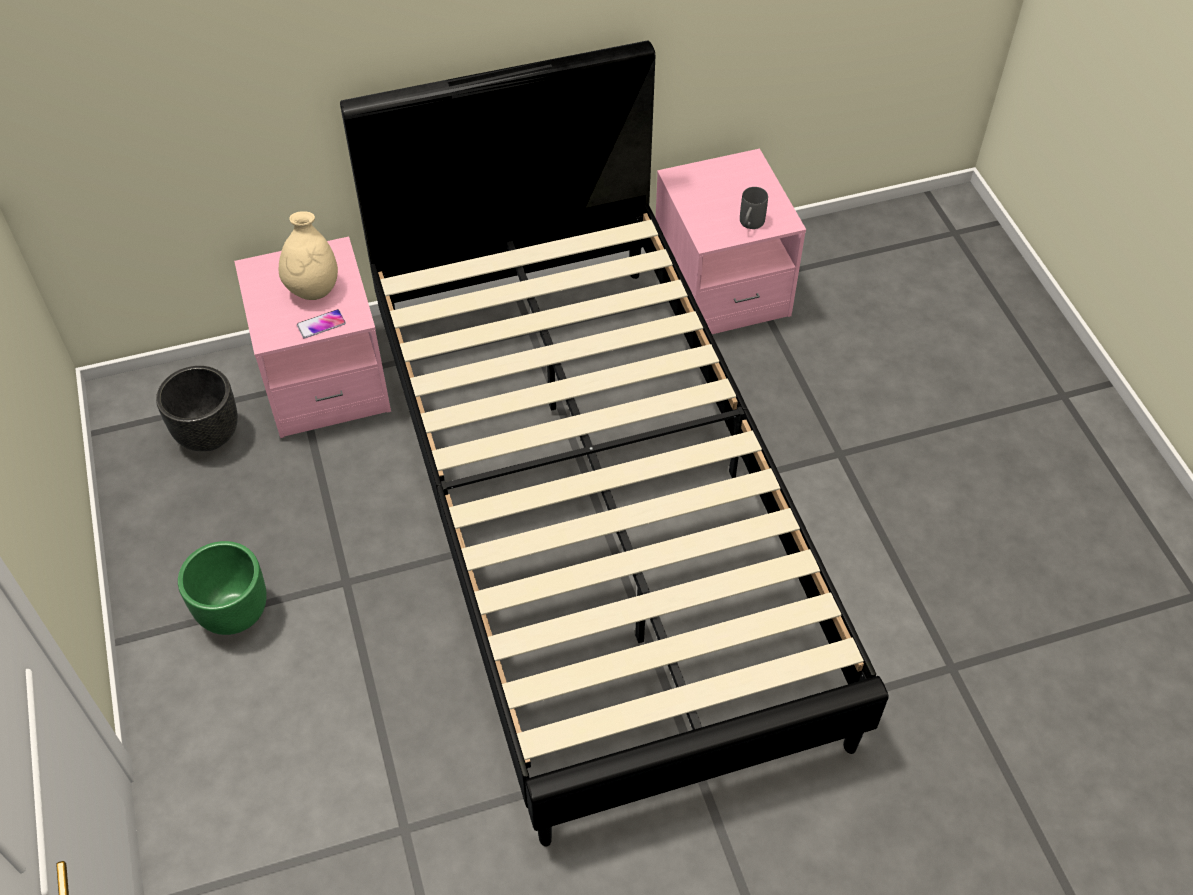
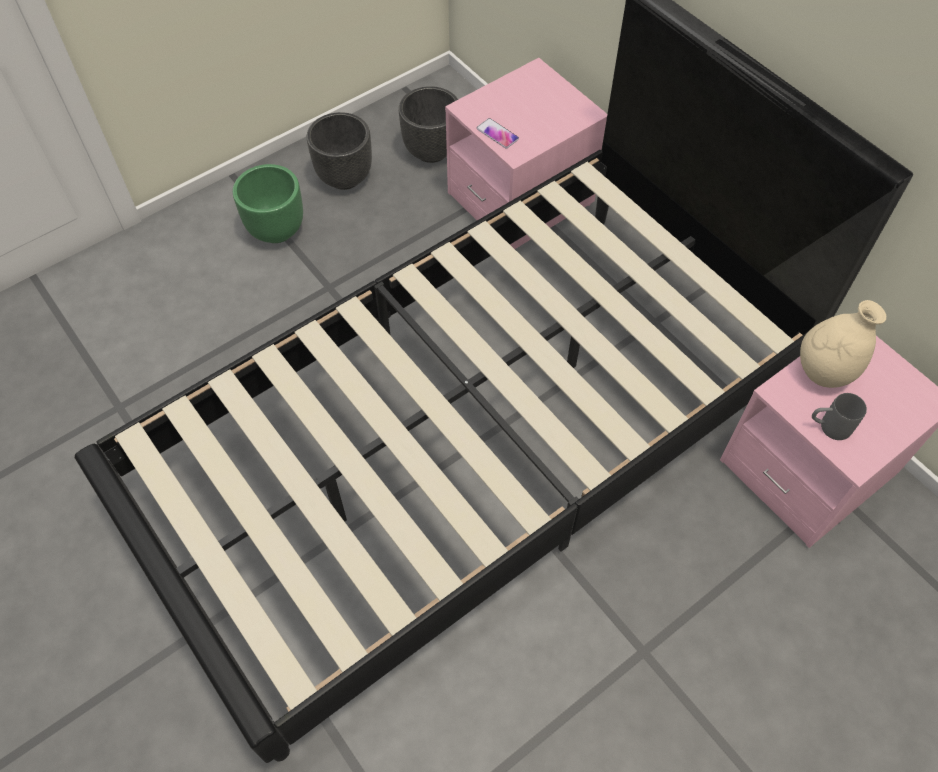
camera: 70 degrees right, 5 degrees up
beige vase [279,211,338,300] -> beige vase moved to [800,300,886,388]
none -> black planter [307,112,372,190]

